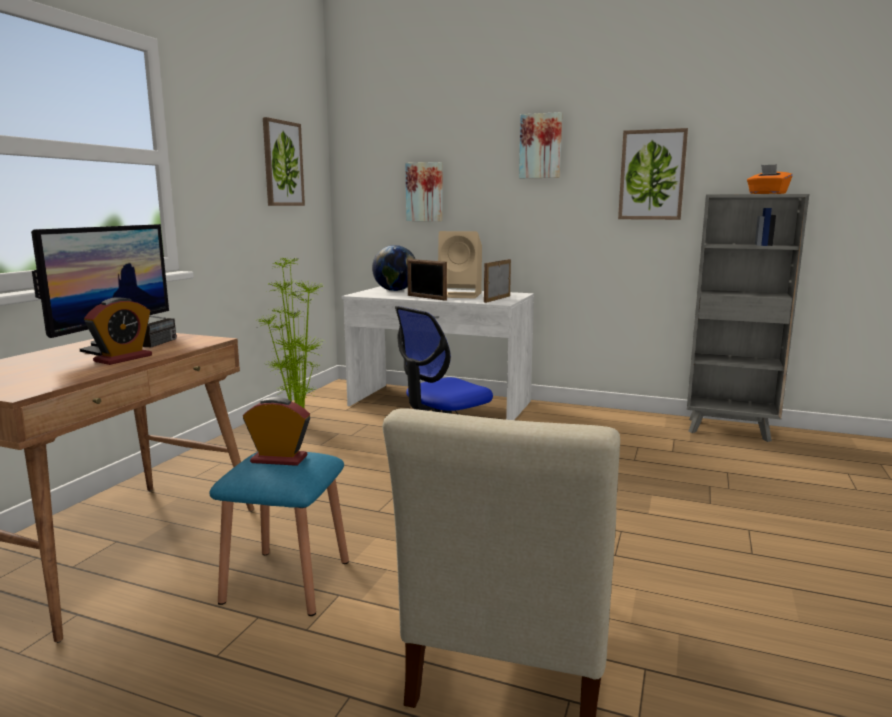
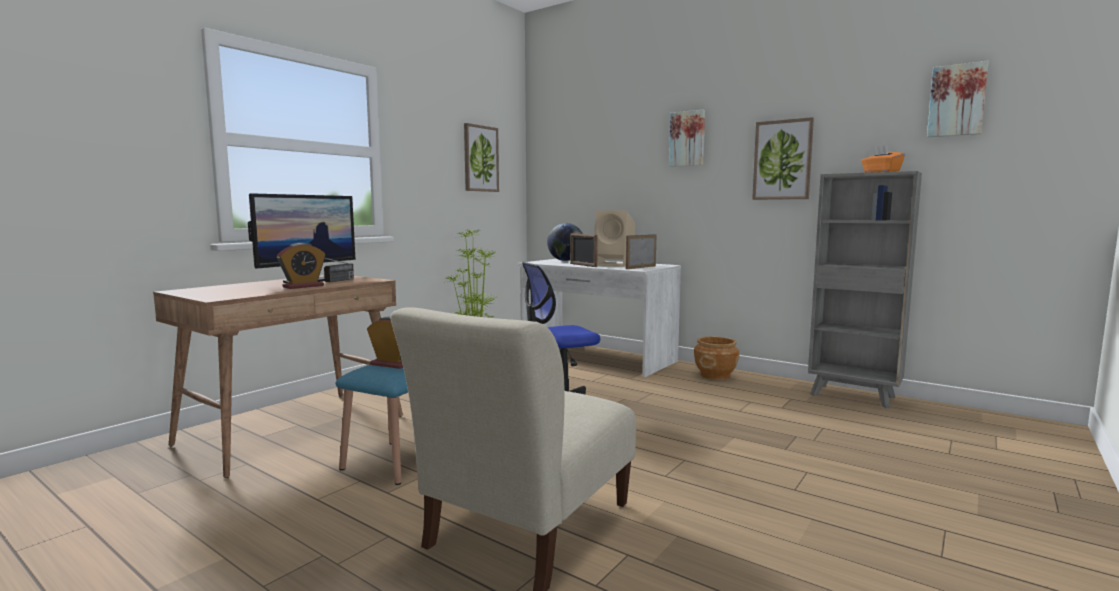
camera: 15 degrees right, 5 degrees down
picture [406,162,443,221] -> picture moved to [927,61,989,137]
none -> brown planter [694,336,740,380]

